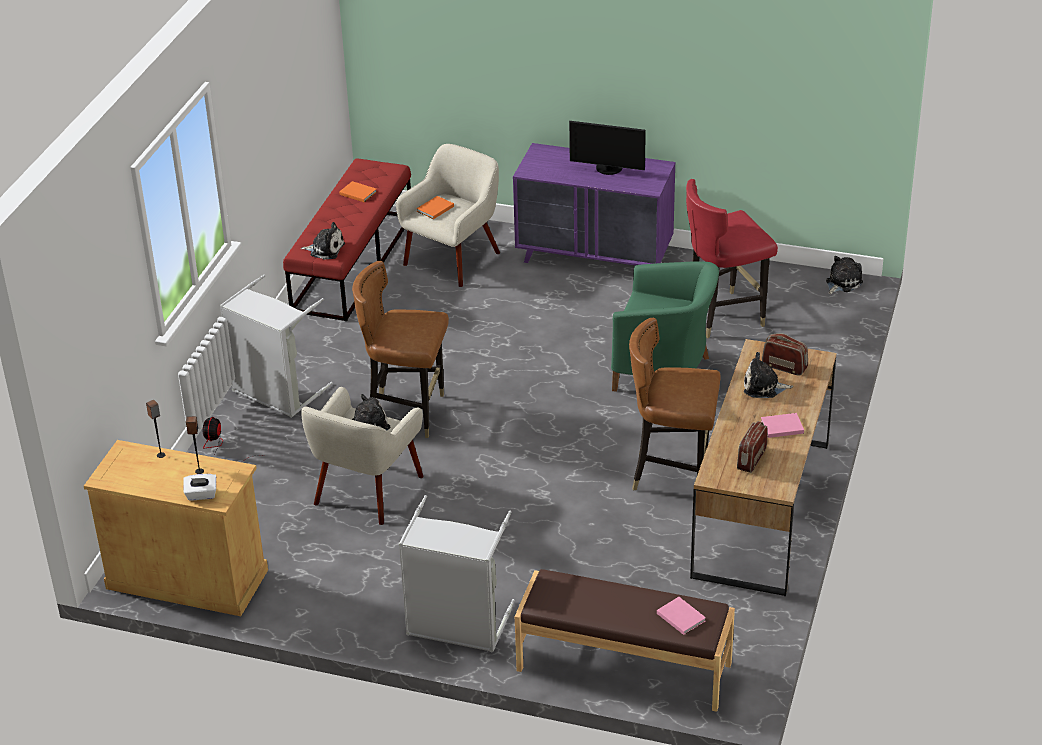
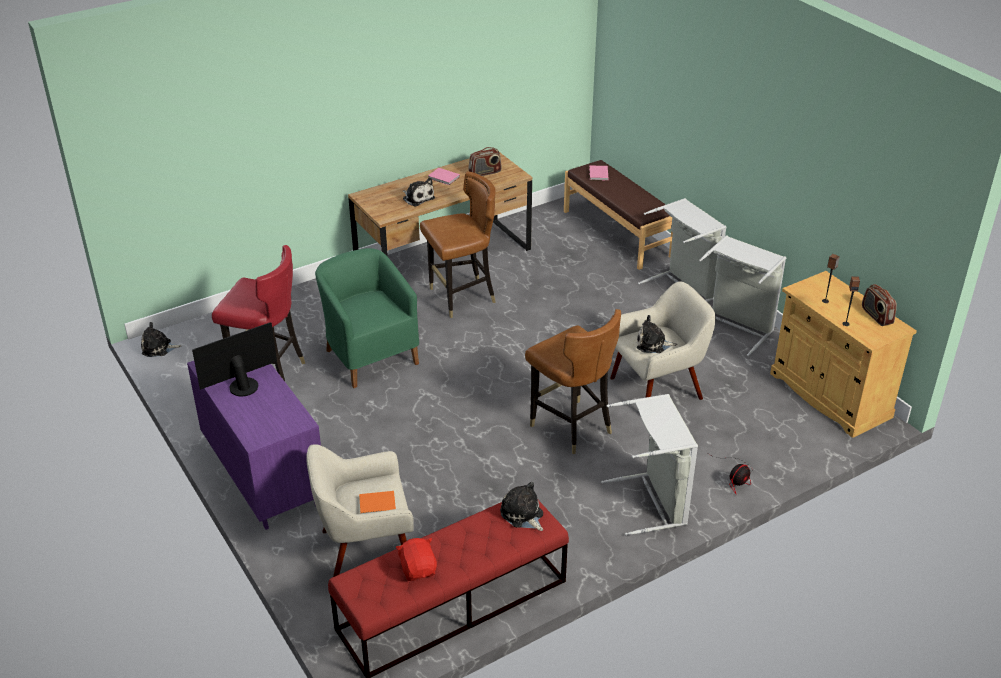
camera: 140 degrees left, 0 degrees up
white tissue box [183,474,216,501] -> none
orange book [339,181,377,202] -> red plush toy [396,538,437,581]
monitor [569,121,646,175] -> monitor turned 90 degrees counterclockwise [192,322,277,396]
brown chair [629,318,721,491] -> brown chair turned 75 degrees counterclockwise [420,171,496,318]
radio [762,333,808,376] -> radio moved to [862,284,897,326]
none -> grey laundry basket [699,235,786,356]

